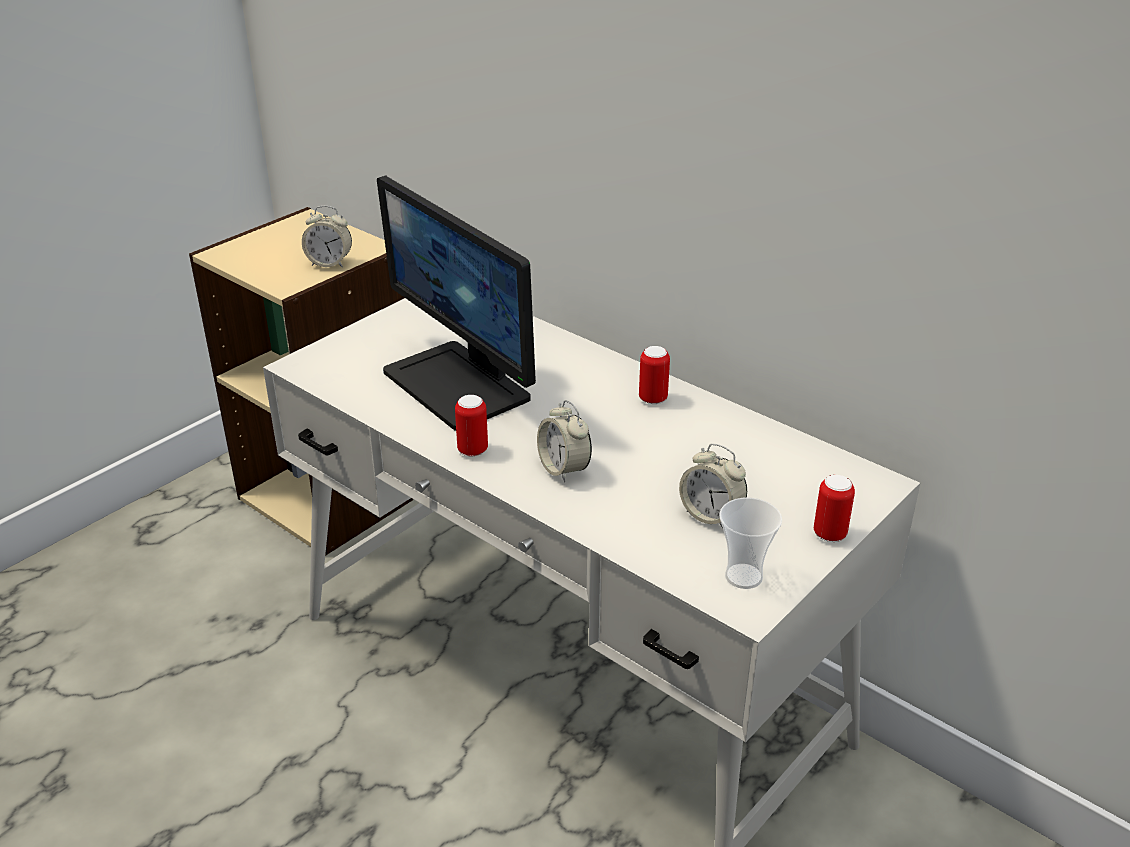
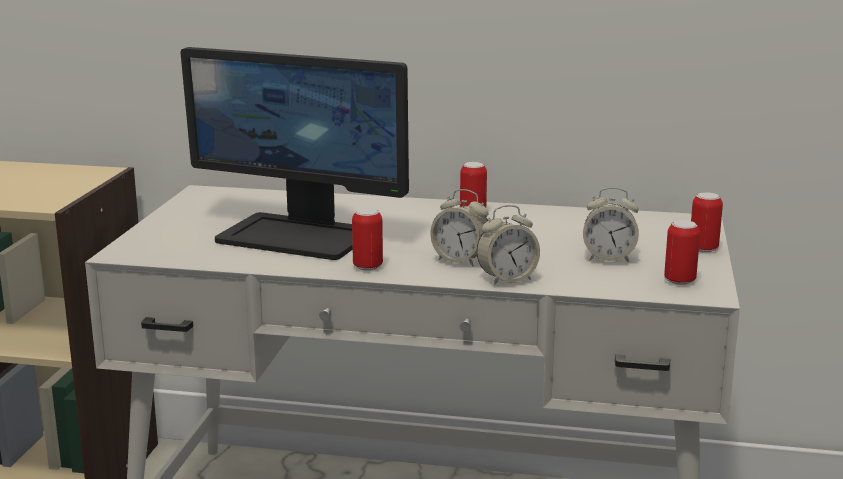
camera: 30 degrees left, 15 degrees down
alarm clock [302,206,352,268] -> alarm clock moved to [477,205,540,285]
cup [719,498,782,589] -> can [664,220,700,285]

